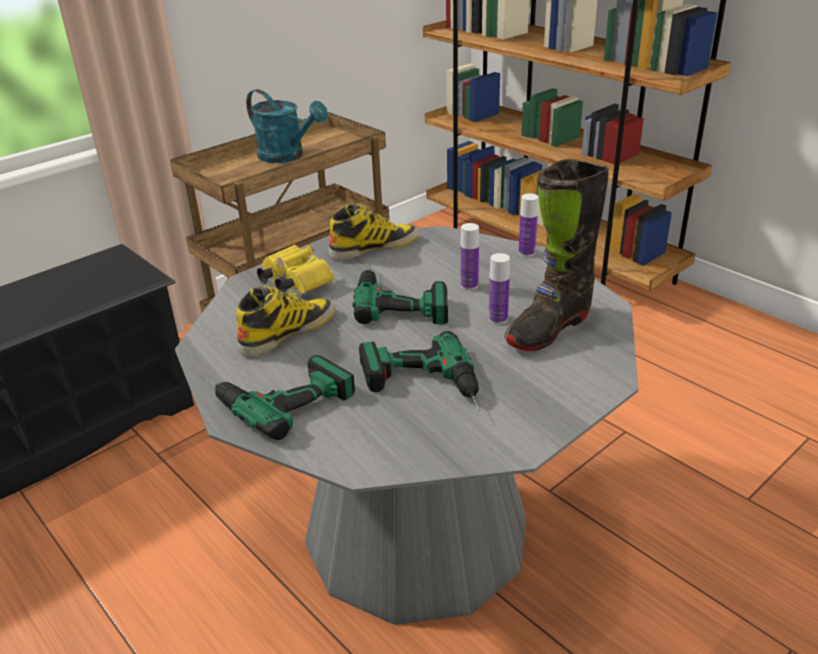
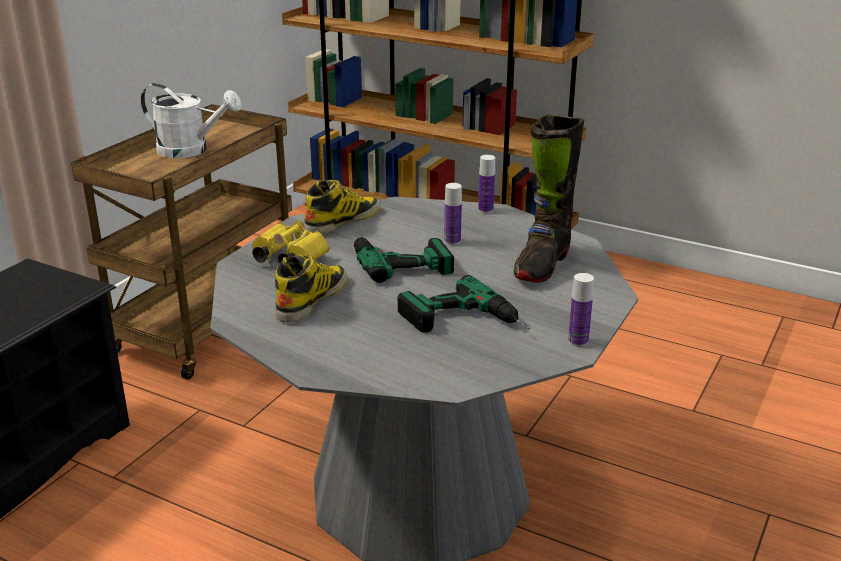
camera: 20 degrees left, 5 degrees down
power drill [204,355,355,440] -> none
turquoise watering can [246,89,328,163] -> white watering can [140,83,242,158]
bottle [489,253,510,324] -> bottle moved to [568,273,594,347]

